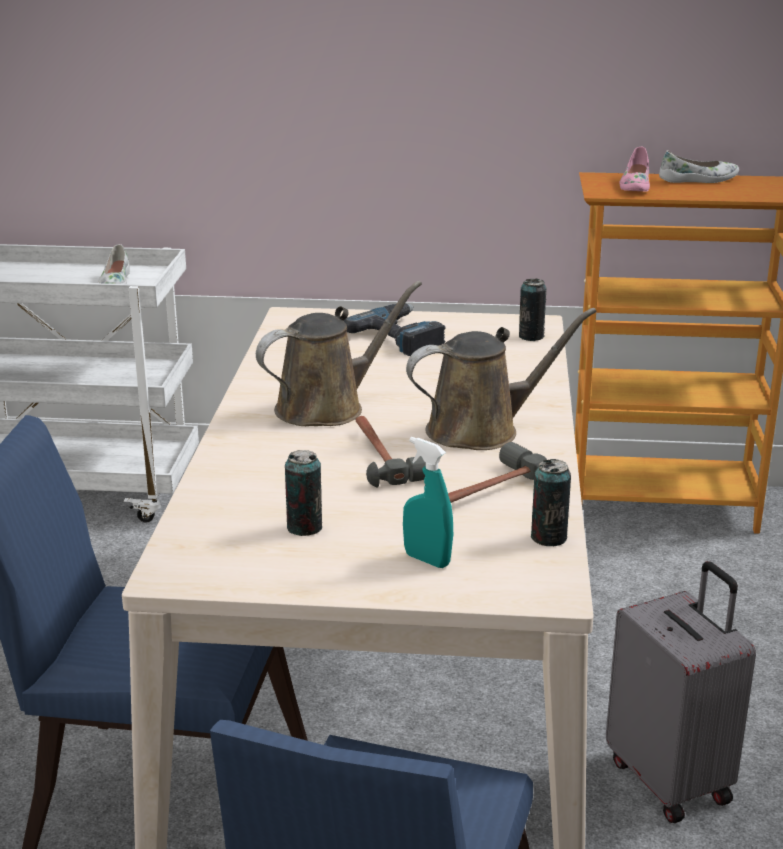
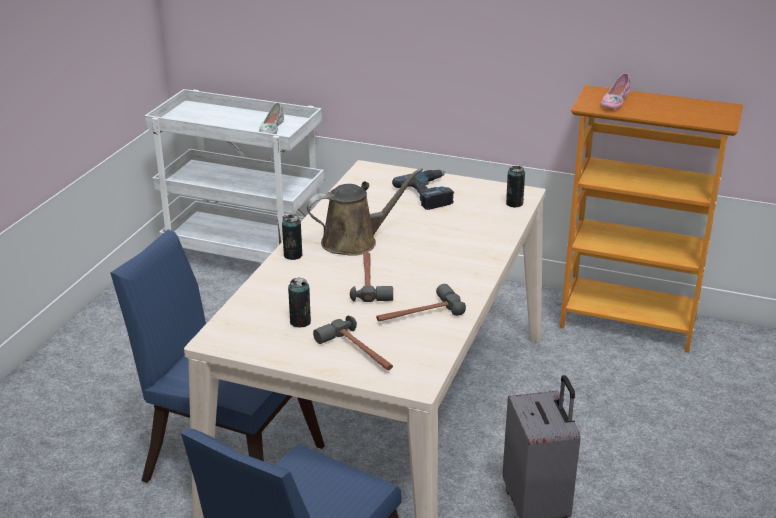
camera: 15 degrees right, 5 degrees up
turquoise spray bottle [403,437,453,568] -> hammer [313,316,393,370]
brown watering can [406,308,596,450] -> none
can [531,459,571,546] -> can moved to [282,215,303,260]
white shoe [659,150,739,183] -> none

